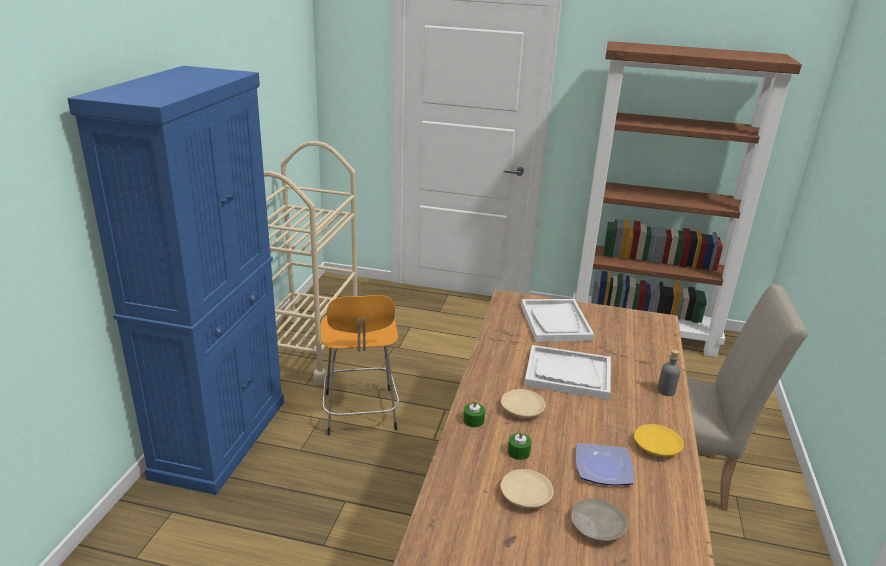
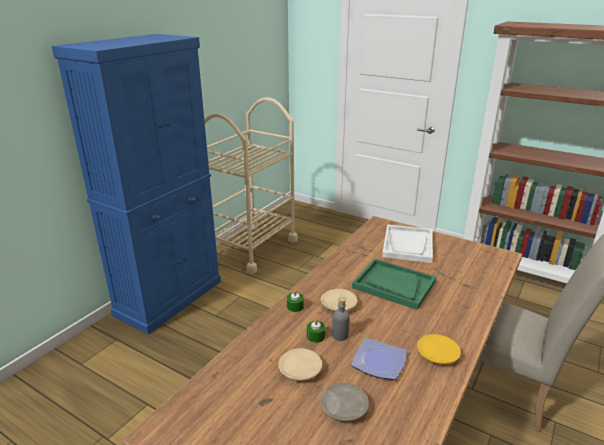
camera: 20 degrees right, 0 degrees up
orange stool [320,295,400,435] -> none
white tray [524,345,611,400] -> green tray [352,258,436,310]
grey bottle [657,349,681,396] -> grey bottle moved to [332,297,350,341]

